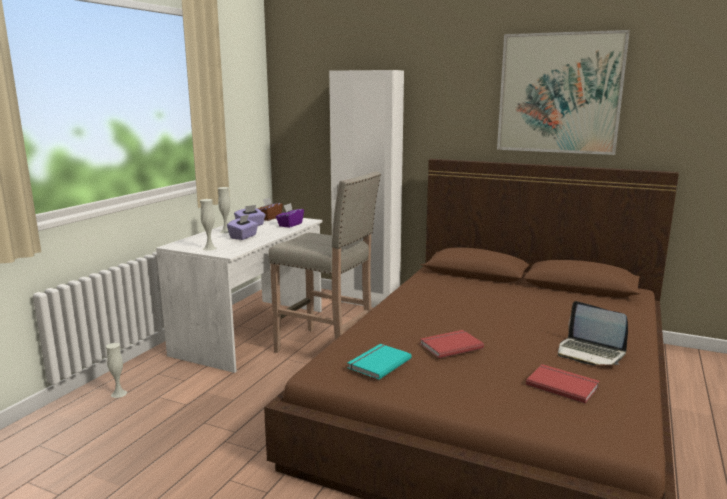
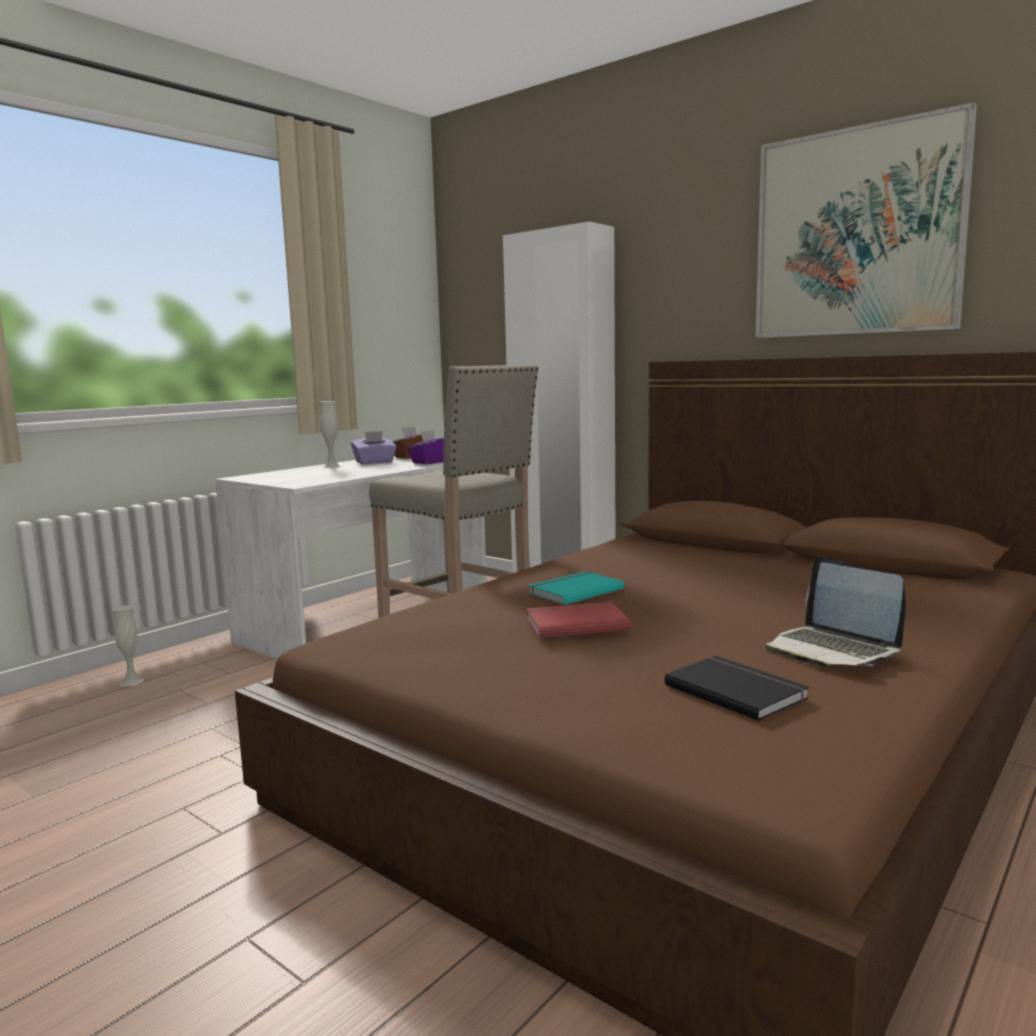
camera: 15 degrees right, 5 degrees down
white vase [200,199,217,251] -> none
purple tissue box [227,214,258,240] -> none
turquoise book [348,344,412,380] -> turquoise book moved to [528,571,624,605]
red book [526,364,599,404] -> black book [665,656,809,722]

